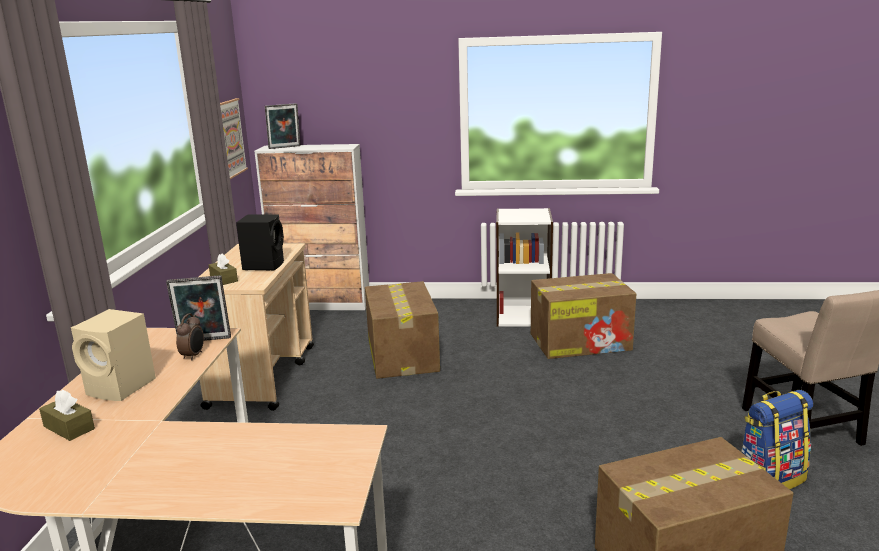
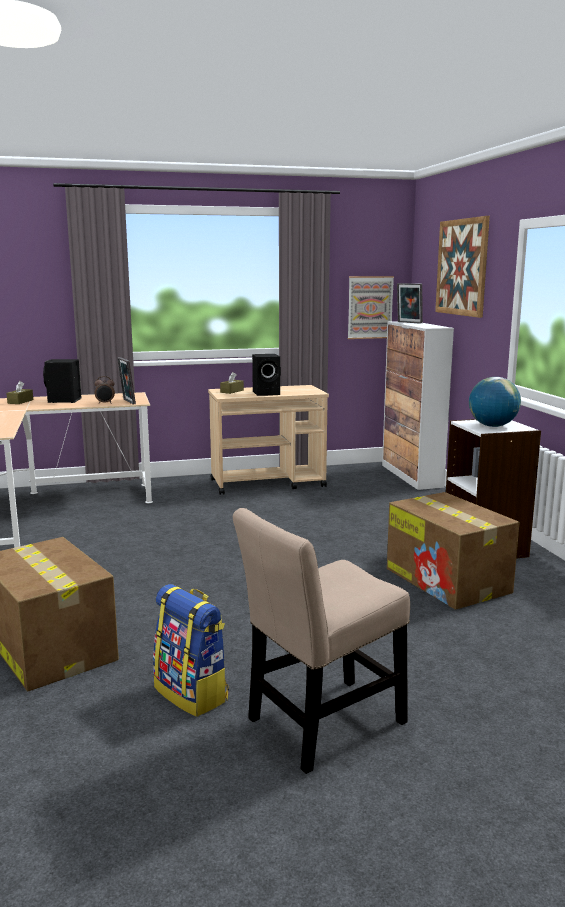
camera: 70 degrees right, 5 degrees down
beige speaker [71,309,156,401] -> black speaker [43,359,82,403]
cardboard box [365,281,440,379] -> none
none -> picture [435,216,490,318]
none -> globe [469,377,521,427]

